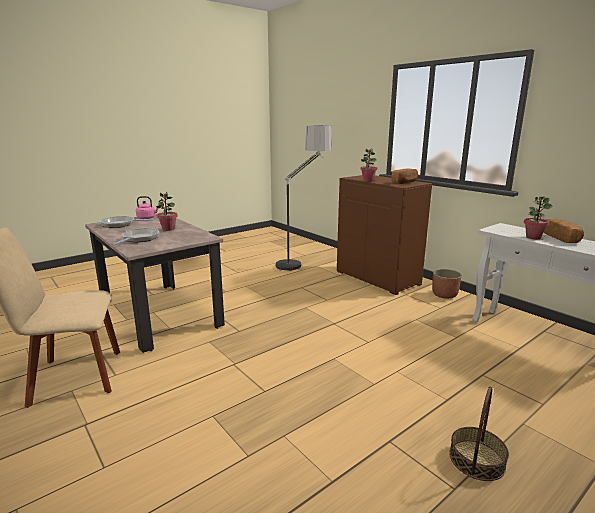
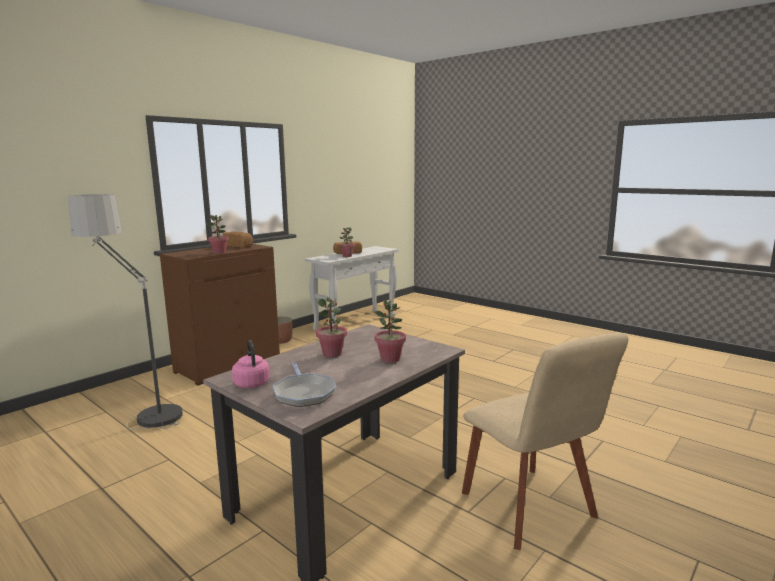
camera: 100 degrees left, 5 degrees down
frying pan [111,228,159,246] -> potted plant [374,300,406,363]
basket [449,386,509,481] -> none

